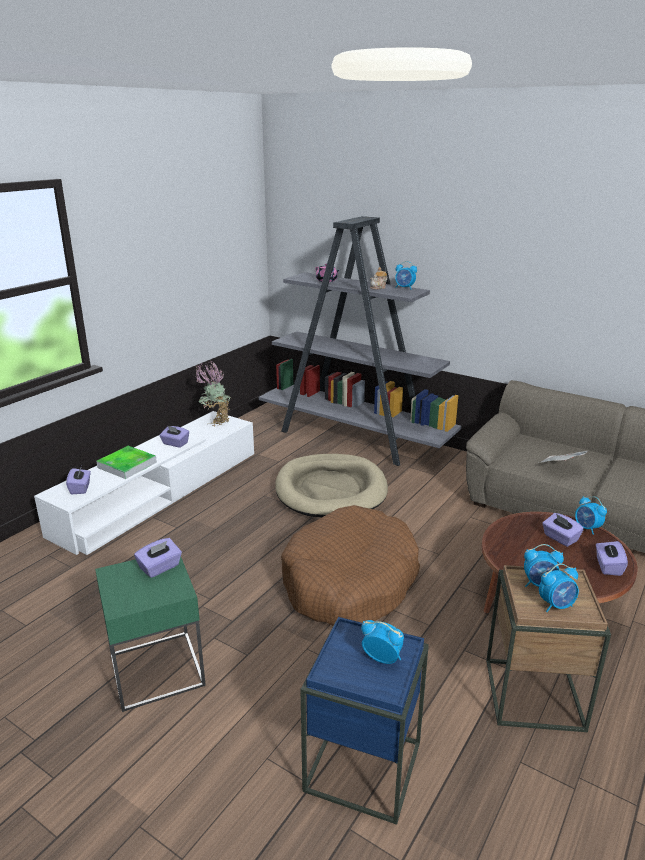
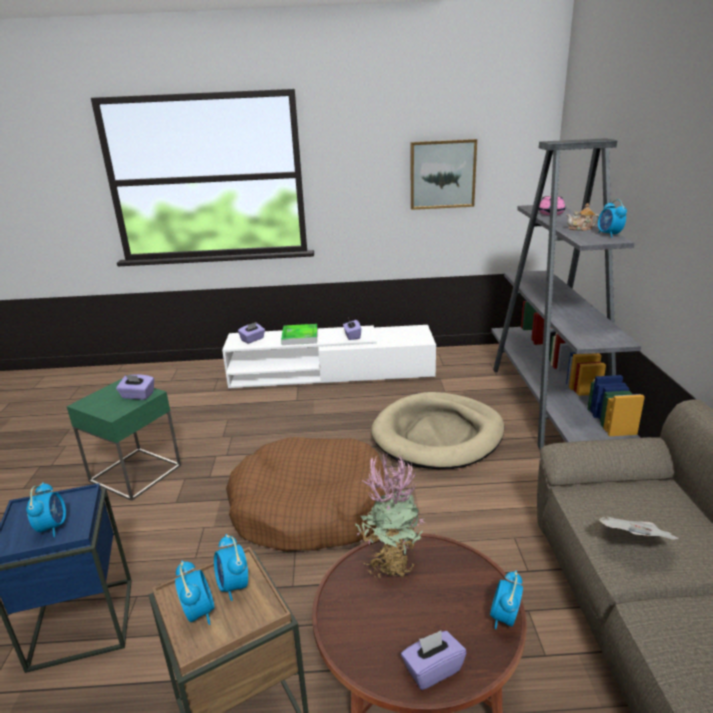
camera: 55 degrees right, 0 degrees up
potted plant [195,360,231,426] -> potted plant moved to [355,452,425,579]
alarm clock [539,564,579,612] -> alarm clock turned 150 degrees counterclockwise [175,560,214,625]
purple tissue box [542,513,584,547] -> none
none -> picture [411,139,477,210]

